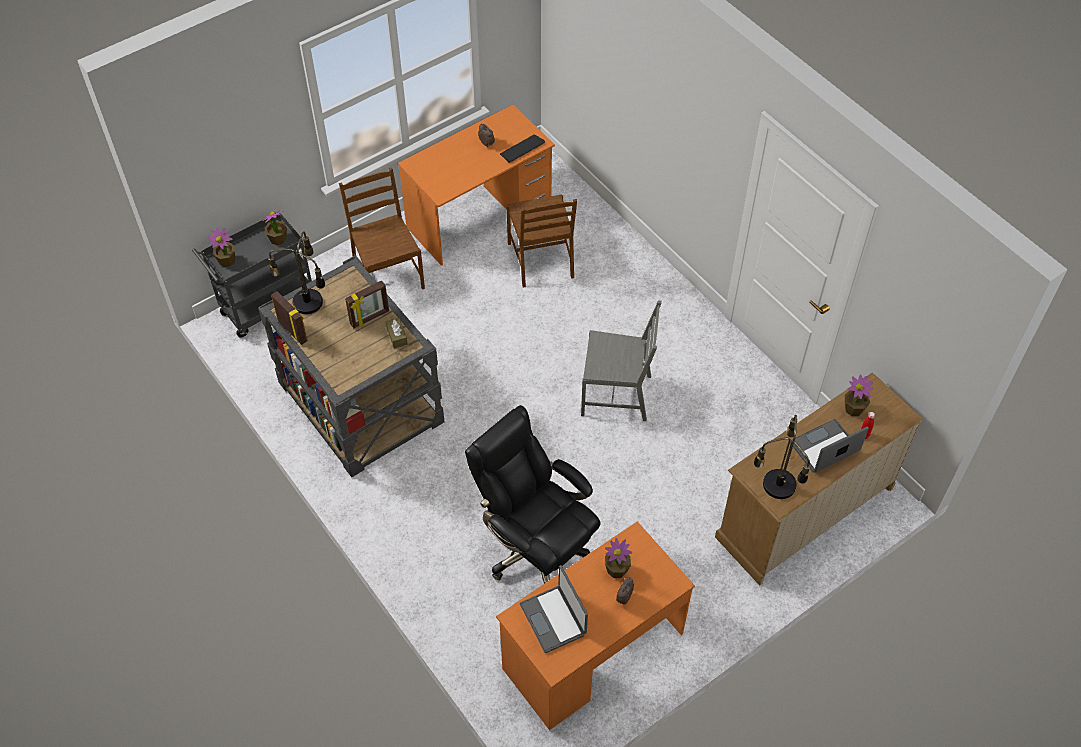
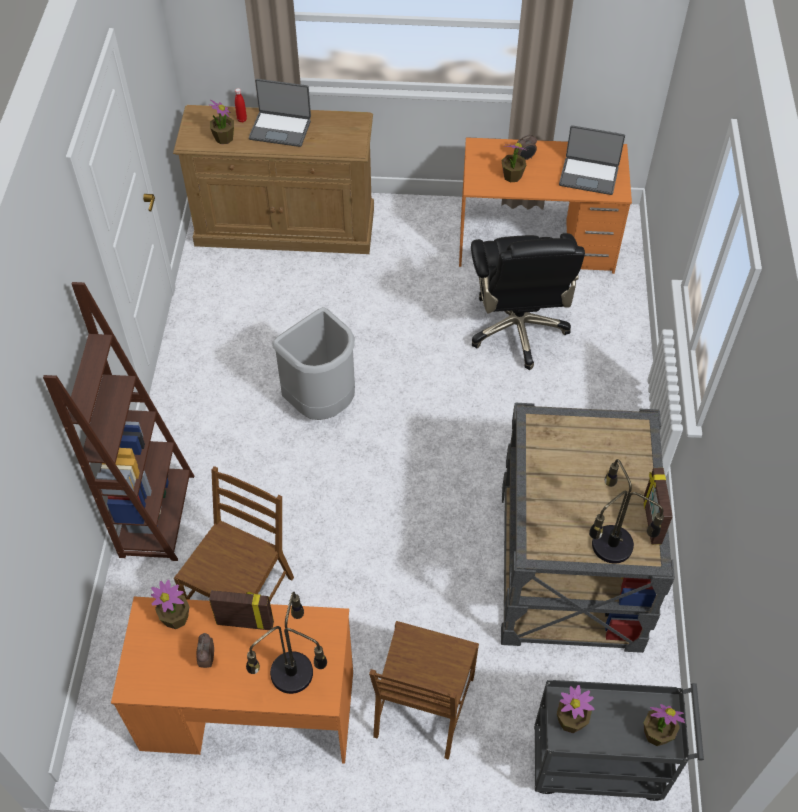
camera: 140 degrees left, 0 degrees up
picture frame [345,280,389,329] -> picture frame moved to [209,590,274,630]
brown tissue box [386,318,408,348] -> none
keyboard [500,135,545,163] -> potted plant [151,580,189,629]
laptop [520,565,588,653] -> laptop turned 90 degrees clockwise [559,125,625,195]
grey chair [581,300,662,422] -> grey trash can [272,307,355,420]
table lamp [754,415,810,499] -> table lamp moved to [246,592,327,694]
none -> brown bookcase [43,282,194,561]

